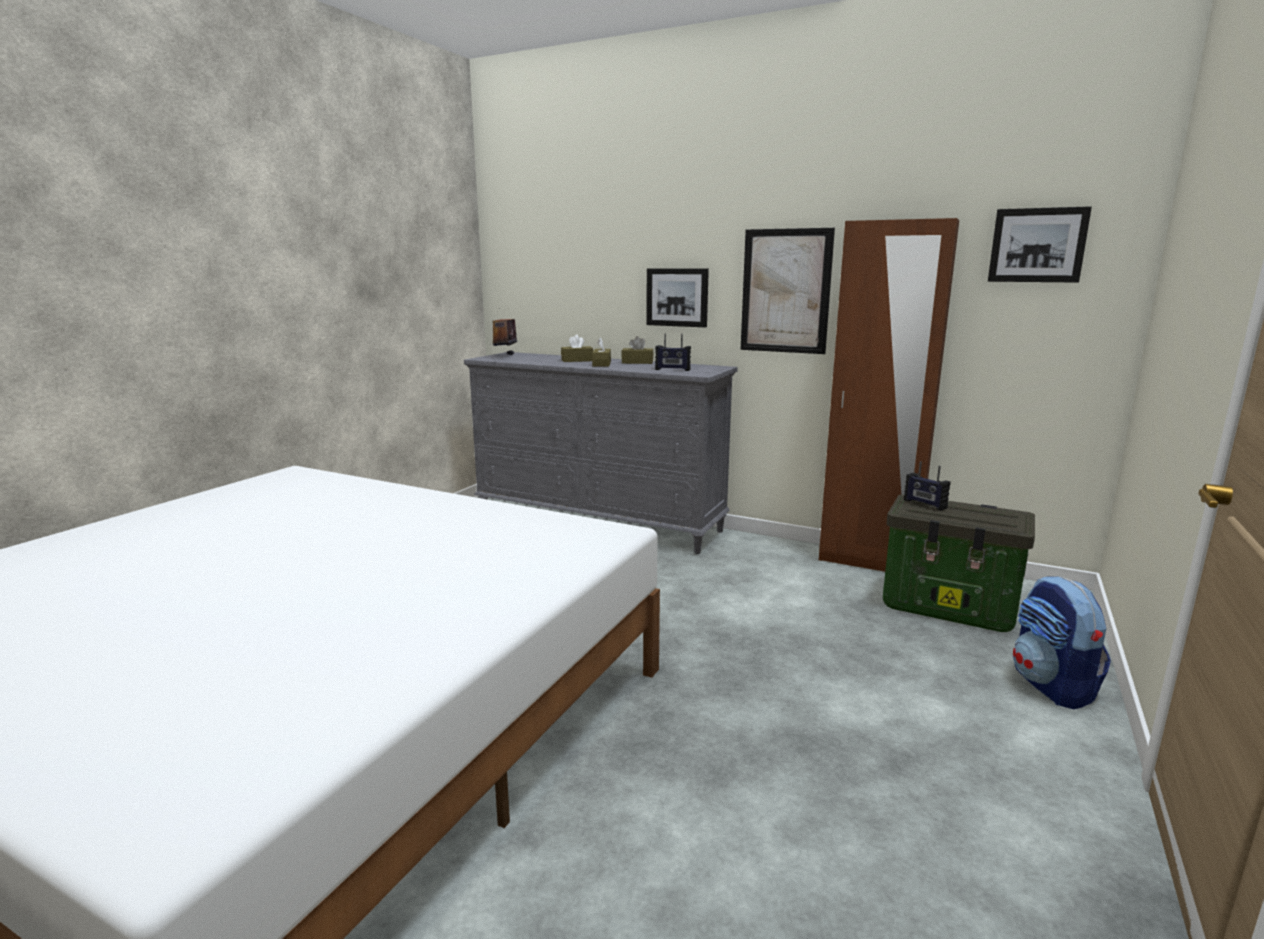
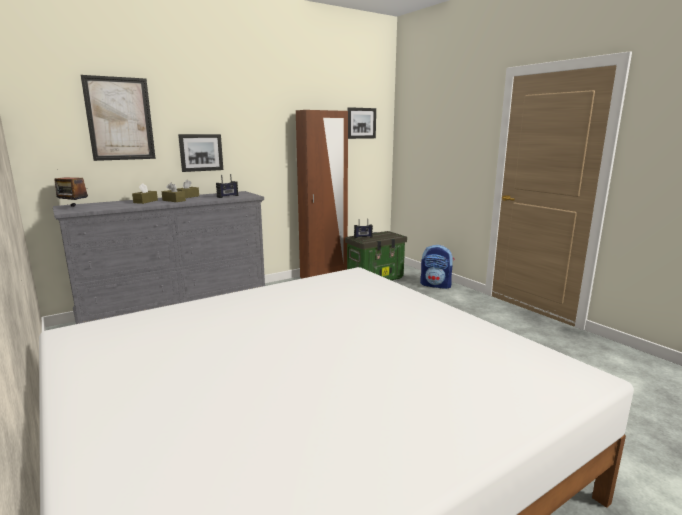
camera: 60 degrees left, 0 degrees up
picture [741,228,835,354] -> picture moved to [81,75,156,161]

